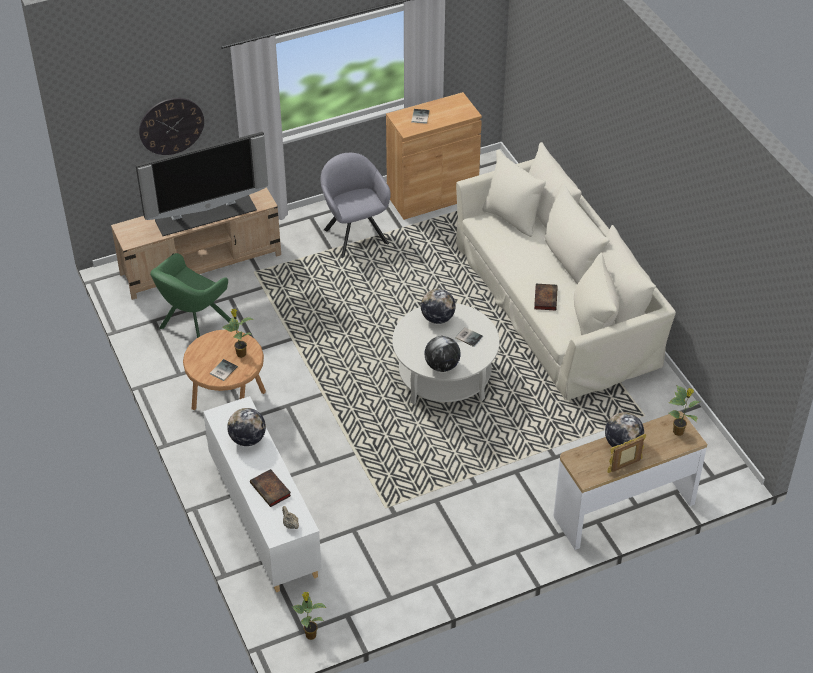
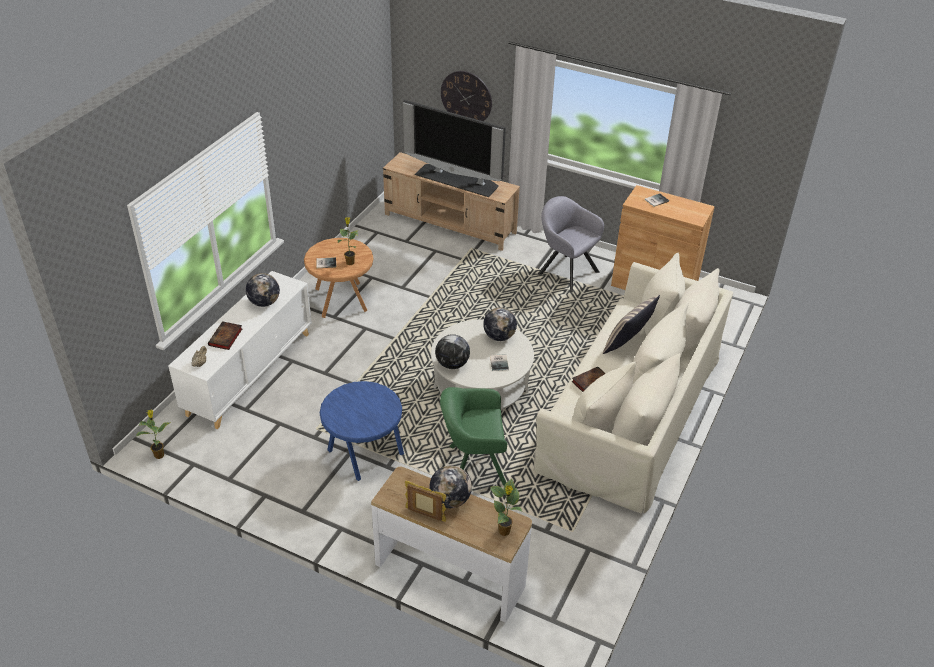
camera: 50 degrees right, 5 degrees down
green armchair [150,253,231,338] -> green armchair moved to [440,387,507,485]
grey armchair [321,153,391,258] -> grey armchair turned 75 degrees counterclockwise [538,196,604,292]
none -> blue side table [320,381,404,481]
none -> pillow [603,295,660,354]

